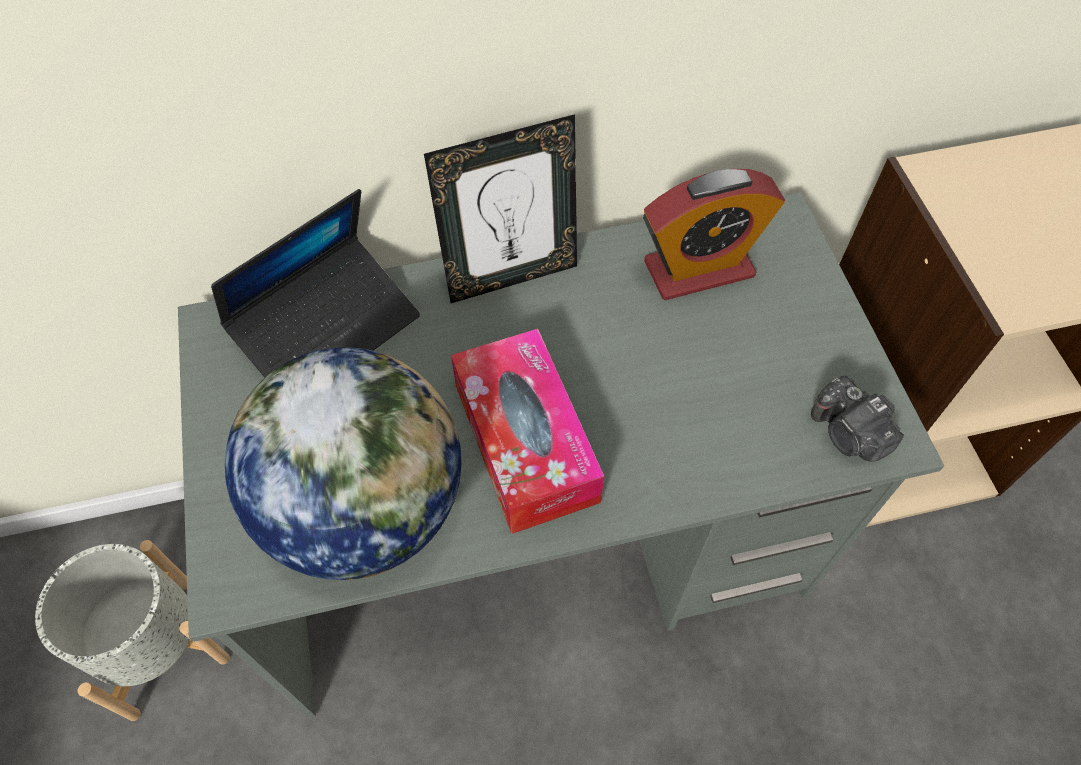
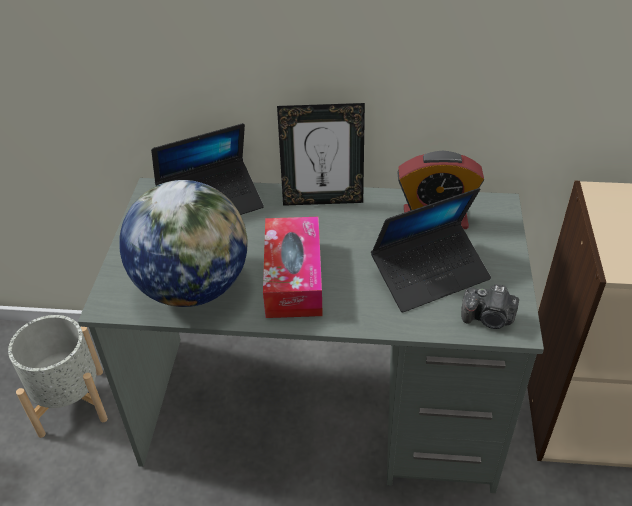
camera: 20 degrees right, 15 degrees down
camera [811,376,904,462] -> camera turned 60 degrees counterclockwise [461,284,519,329]
none -> laptop [371,188,491,313]

